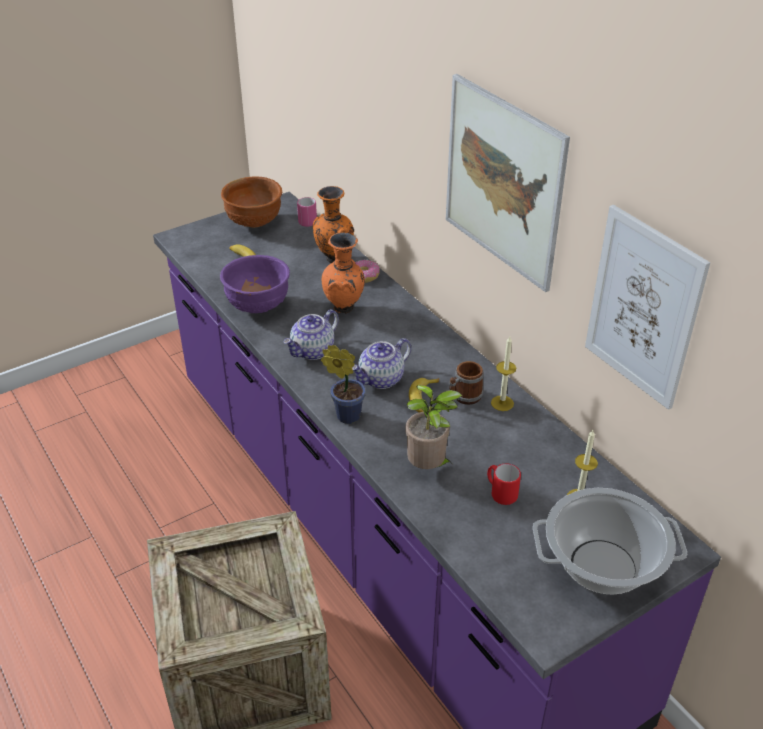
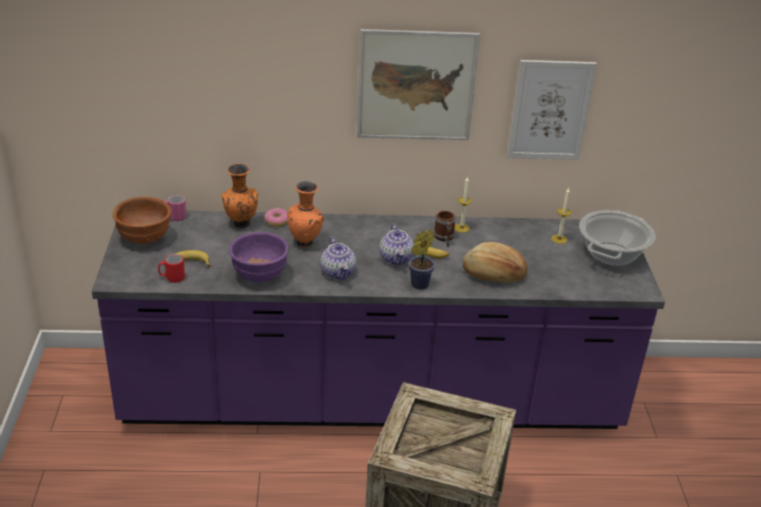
camera: 60 degrees left, 5 degrees down
potted plant [405,385,462,469] -> bread [463,242,528,283]
red mug [487,464,521,505] -> red mug moved to [158,254,185,283]

